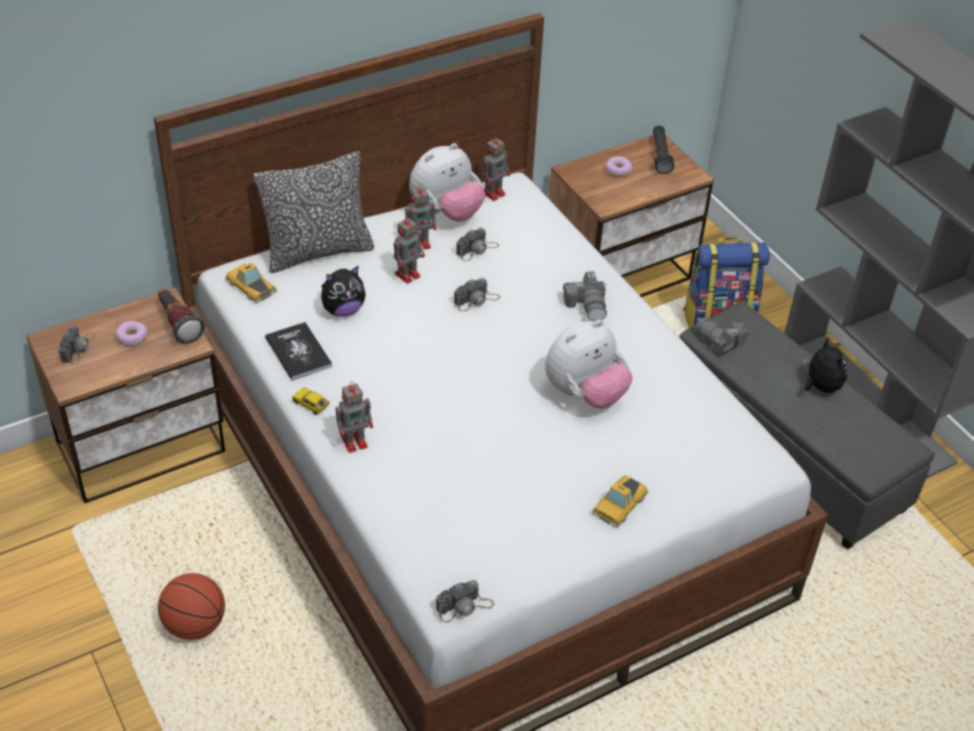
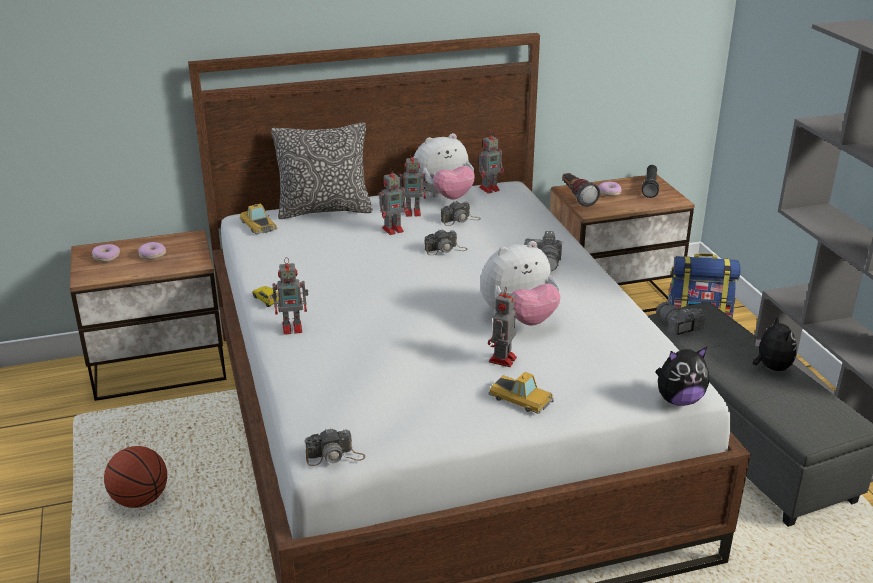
camera: 15 degrees right, 15 degrees down
camera [59,325,96,365] -> donut [92,244,120,262]
flashlight [158,289,205,344] -> flashlight moved to [563,173,600,207]
book [265,322,332,381] -> none
plush toy [321,265,366,317] -> plush toy moved to [655,347,709,406]
toy car [592,475,648,527] -> toy car turned 105 degrees counterclockwise [488,372,554,414]
none -> toy robot [488,287,517,367]

